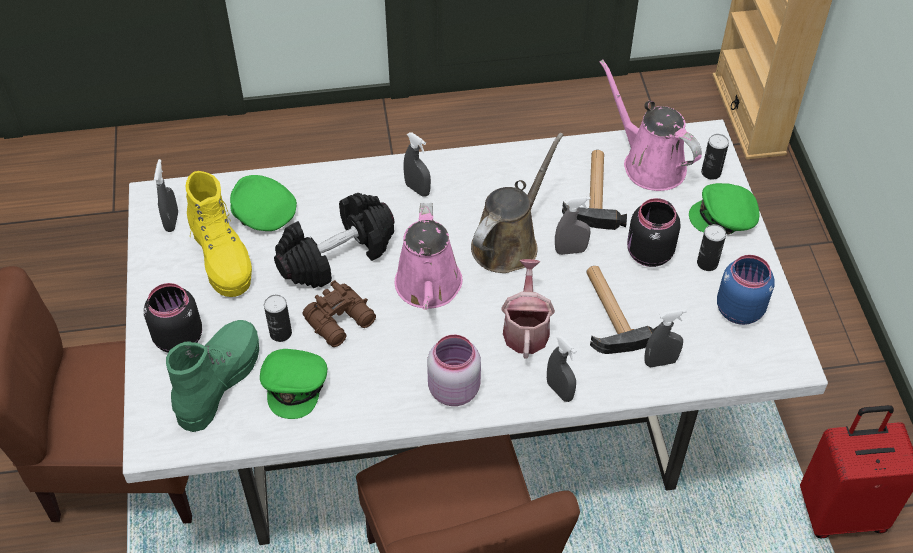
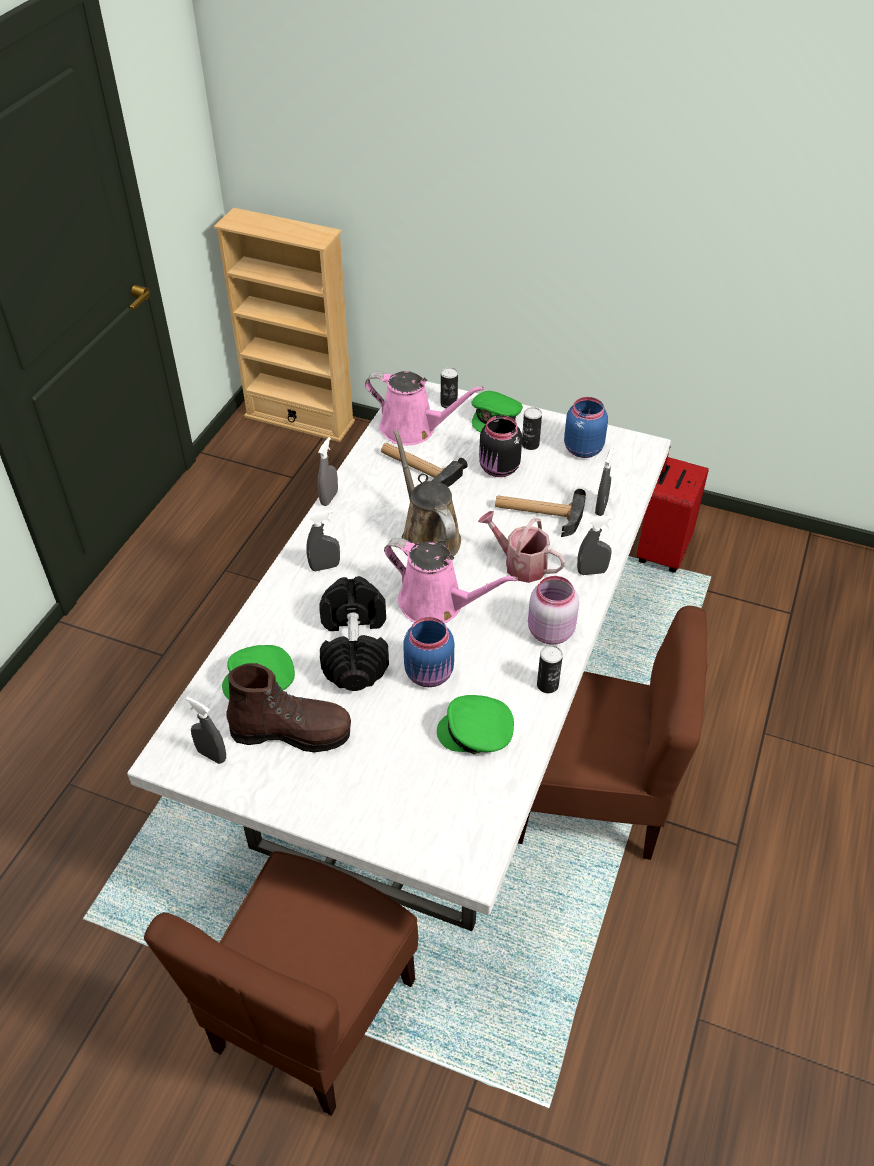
camera: 60 degrees left, 5 degrees down
black jar [144,283,202,353] -> none
green boot [166,320,259,432] -> none
yellow boot [186,171,252,297] -> brown boot [226,663,351,752]
green cap [260,349,327,419] -> green cap turned 150 degrees clockwise [437,695,514,754]
can [264,295,292,342] -> can moved to [537,645,563,693]
brown binoculars [303,280,376,347] -> blue jar [403,617,454,687]
grey spray bottle [555,196,591,255] -> grey spray bottle moved to [318,437,338,506]
pink watering can [600,59,702,191] -> pink watering can turned 150 degrees counterclockwise [365,371,484,445]

